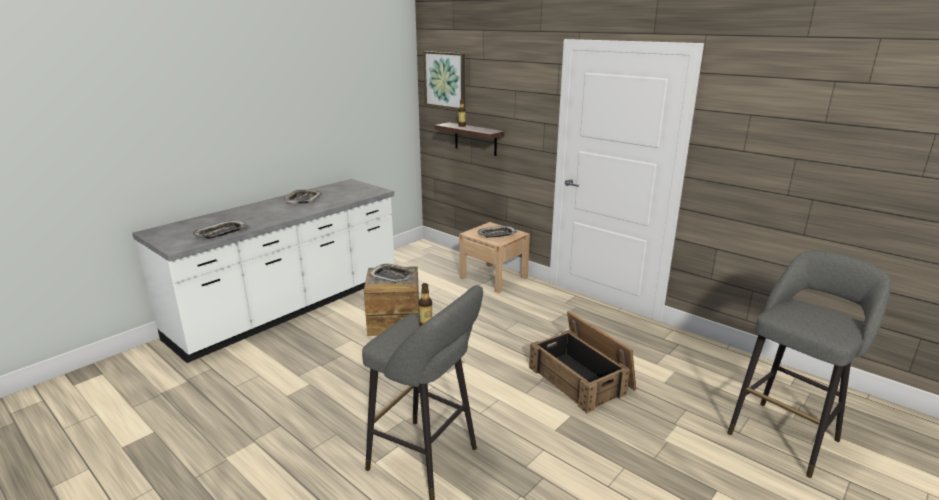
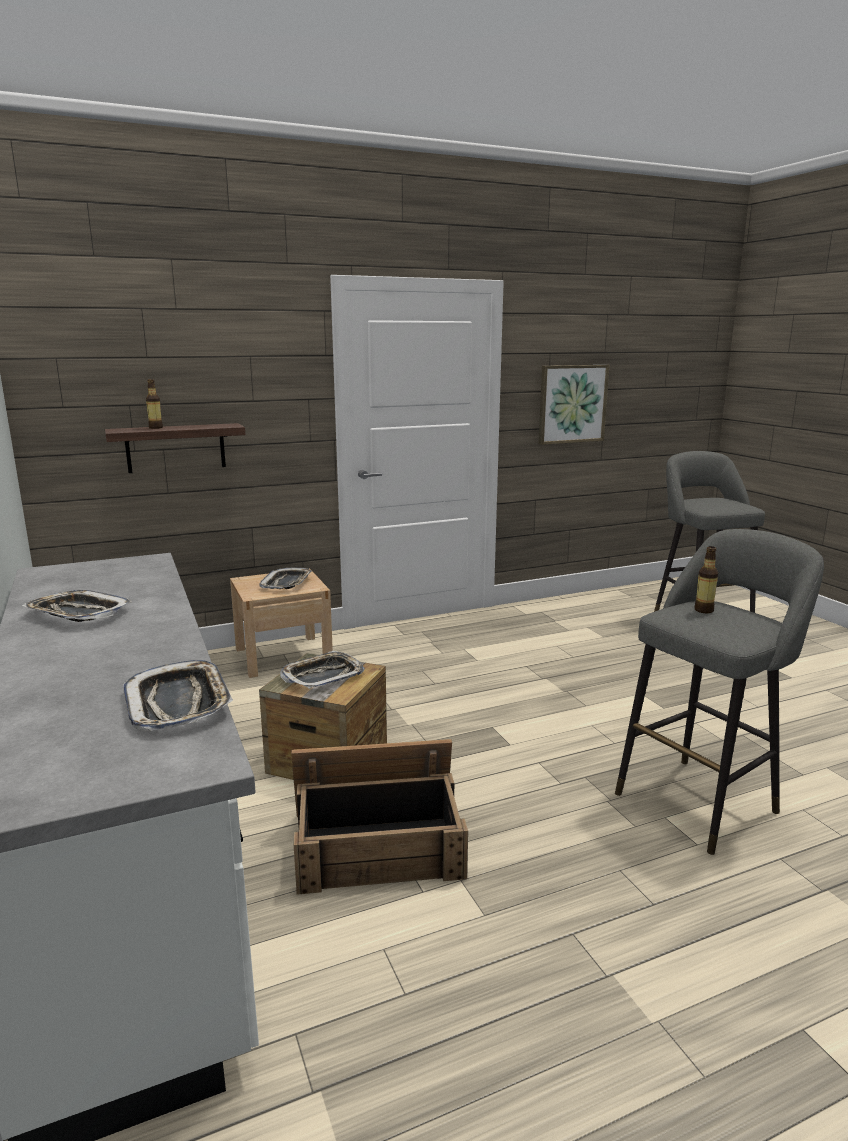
camera: 65 degrees left, 5 degrees down
picture [423,51,465,110] -> picture moved to [538,365,609,445]
crate [529,311,636,413] -> crate moved to [291,739,468,895]

